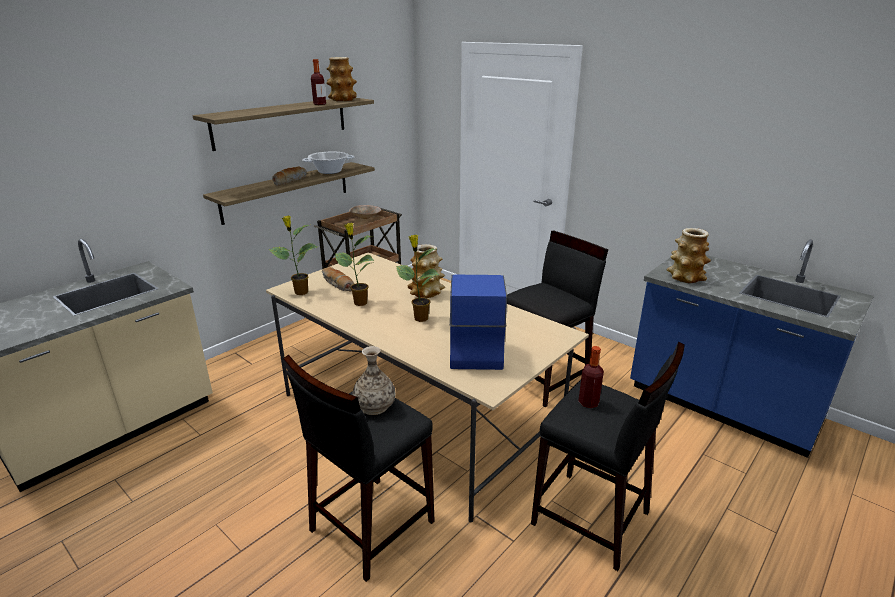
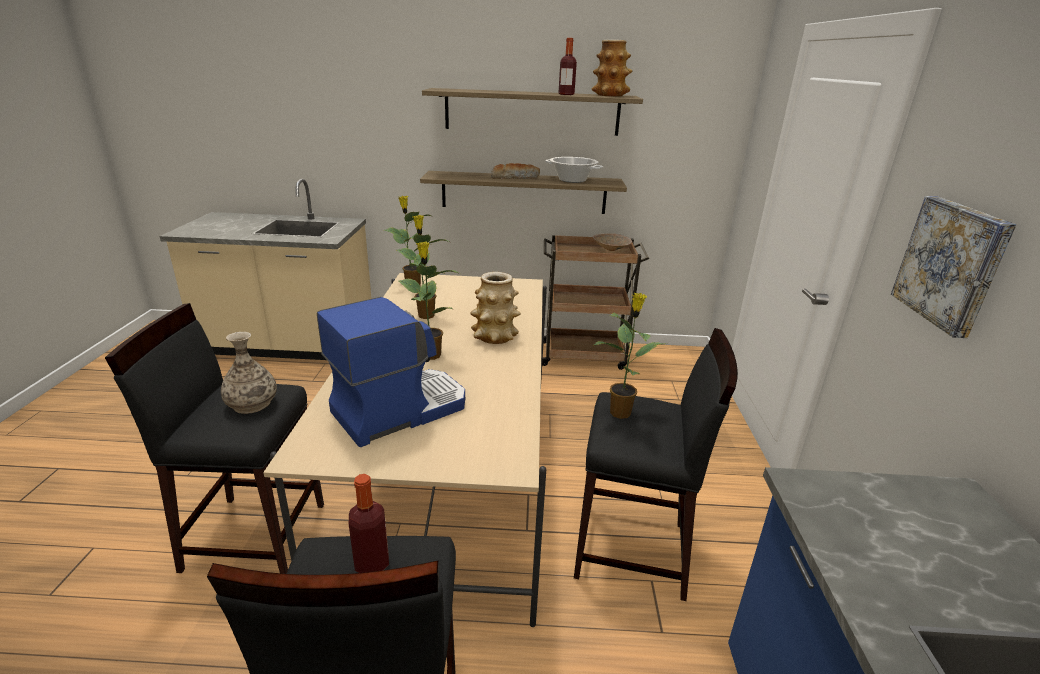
camera: 50 degrees right, 0 degrees up
bread [322,267,354,291] -> none
vase [667,228,711,283] -> none
none -> potted plant [594,293,664,419]
none -> picture [891,196,1016,338]

